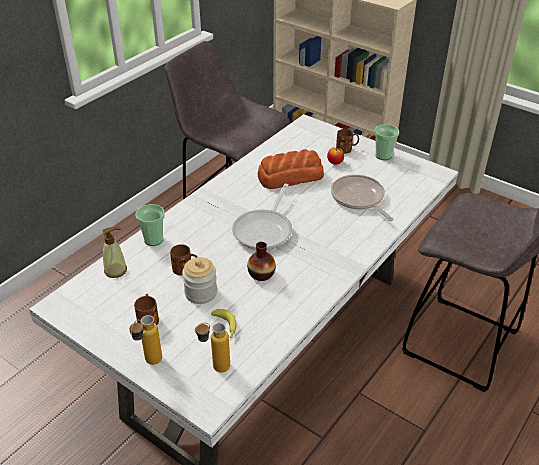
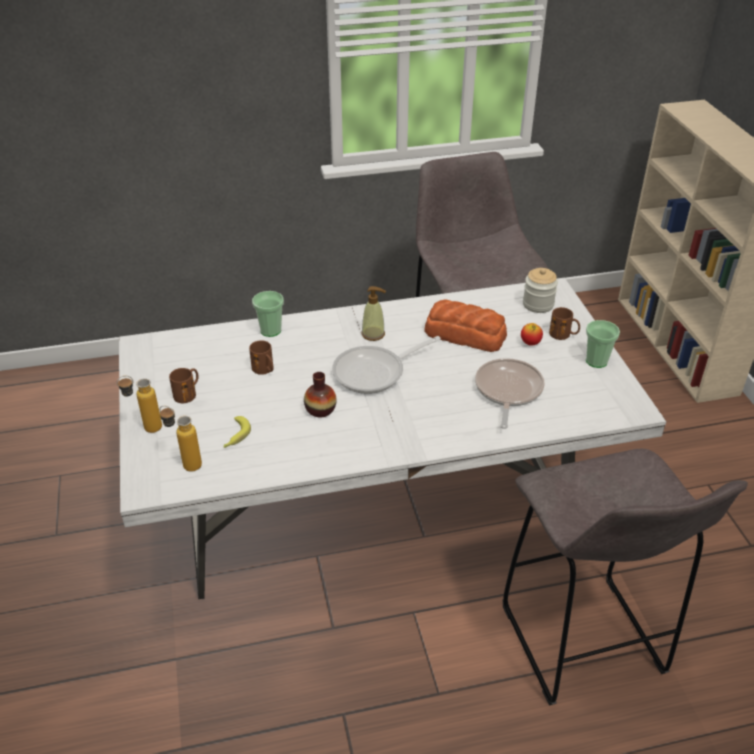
camera: 40 degrees right, 0 degrees up
soap dispenser [102,227,127,278] -> soap dispenser moved to [361,286,386,341]
jar [182,257,217,304] -> jar moved to [523,268,558,313]

